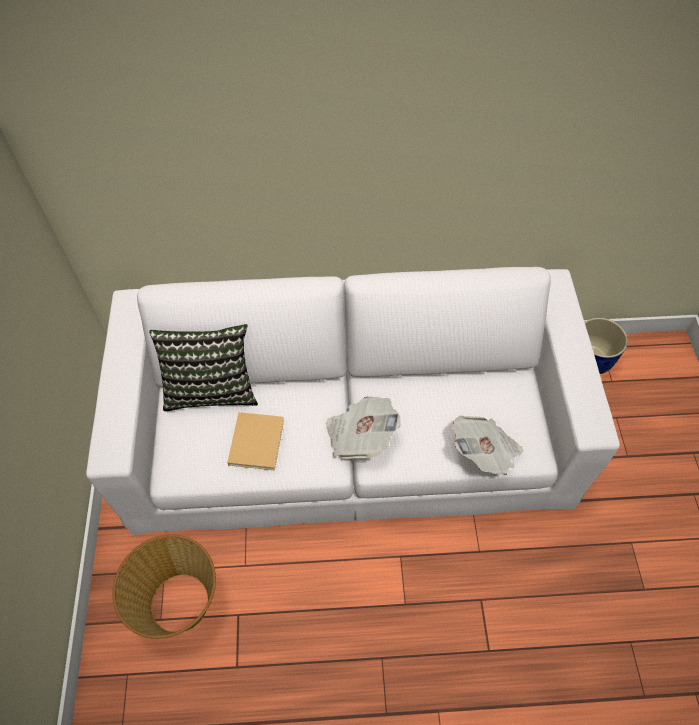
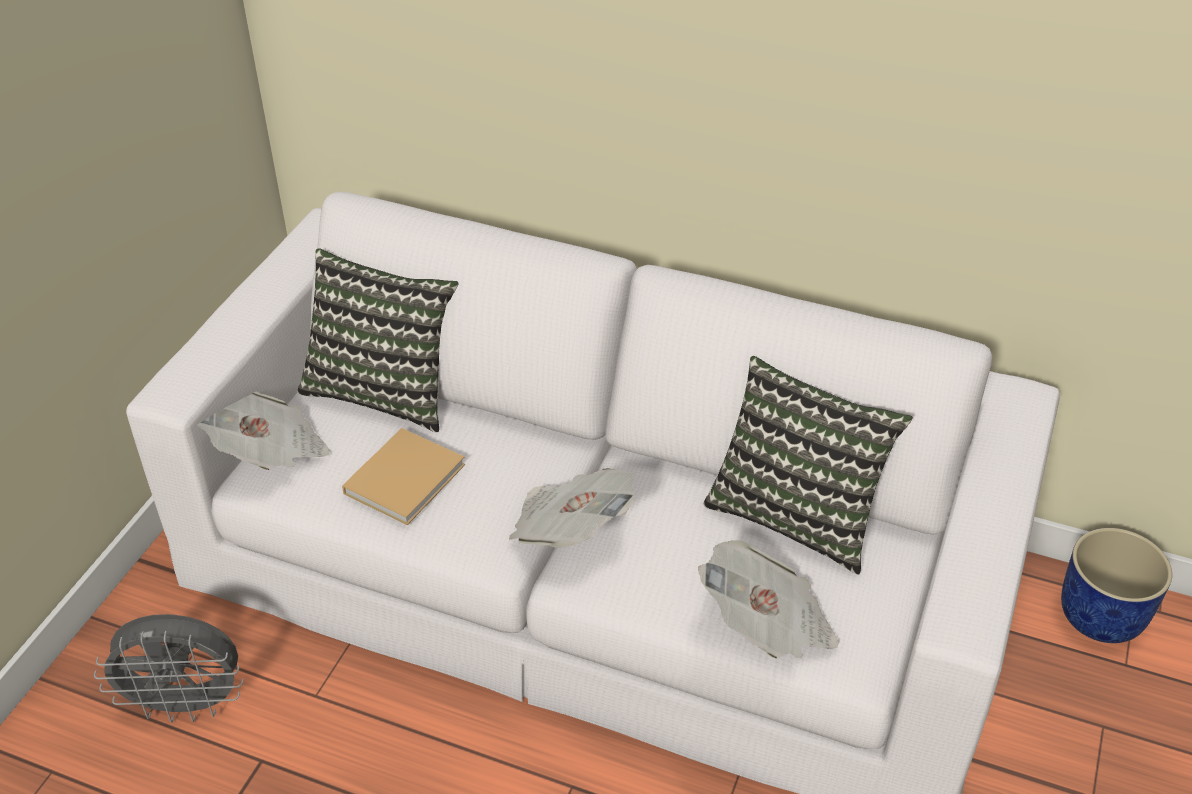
camera: 25 degrees right, 15 degrees down
basket [112,534,216,639] -> grey fan [94,614,244,723]
none -> newspaper [197,392,331,470]
none -> pillow [703,356,913,575]

